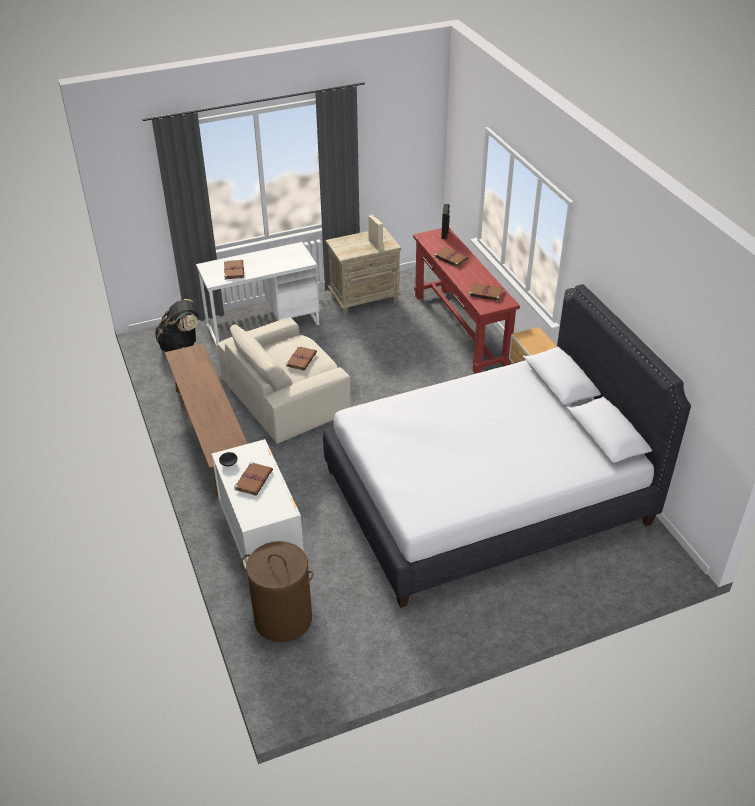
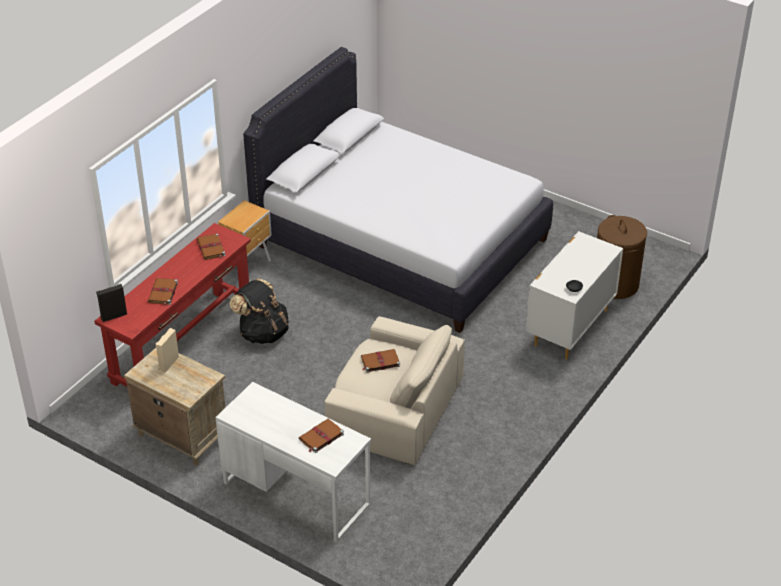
camera: 125 degrees left, 0 degrees up
black backpack [155,299,199,352] -> black backpack moved to [229,279,289,344]
brown bench [165,343,248,496] -> none
brown book [234,462,273,496] -> none

